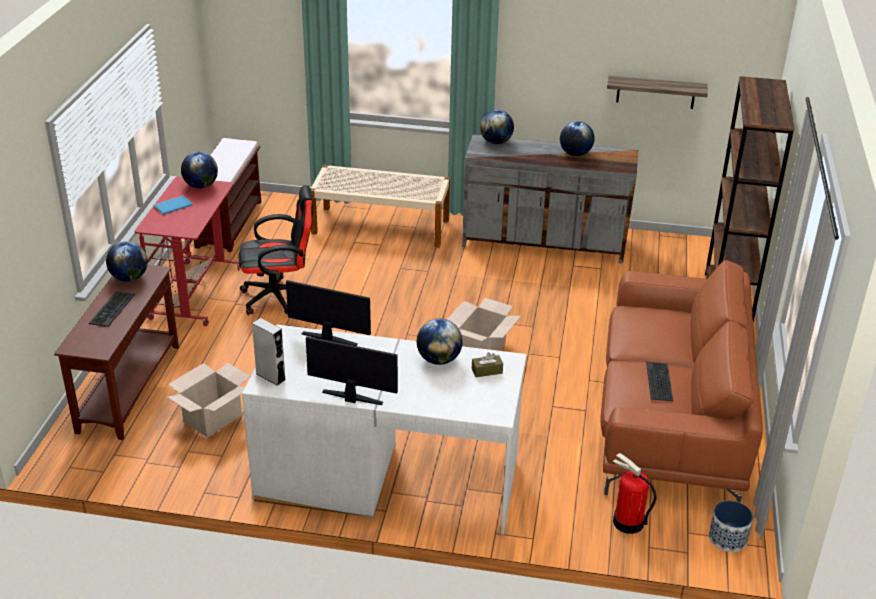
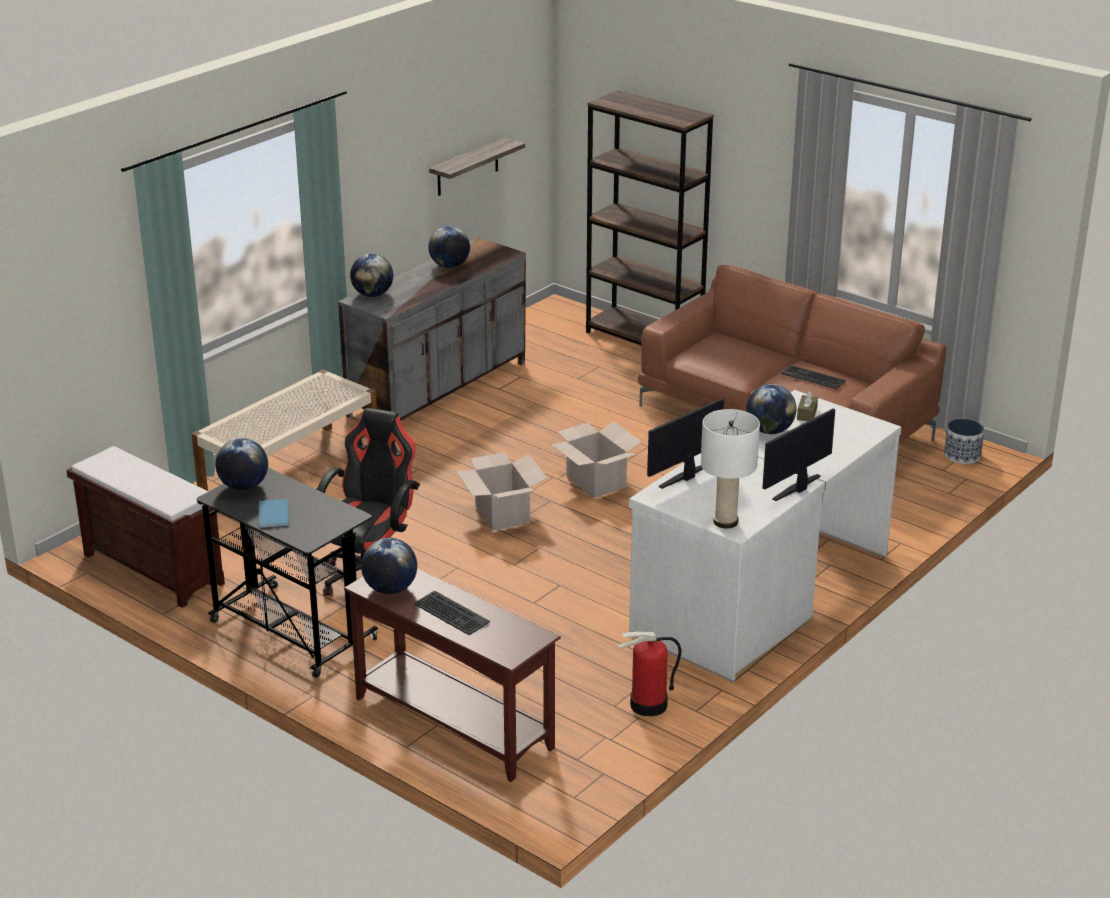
camera: 60 degrees left, 5 degrees down
red desk [135,177,240,326] -> black desk [197,468,378,678]
cardboard box [167,363,250,438] -> cardboard box moved to [456,452,547,531]
grey speaker [252,318,285,386] -> white table lamp [701,409,760,529]
fire extinguisher [613,453,656,534] -> fire extinguisher moved to [618,631,681,717]

